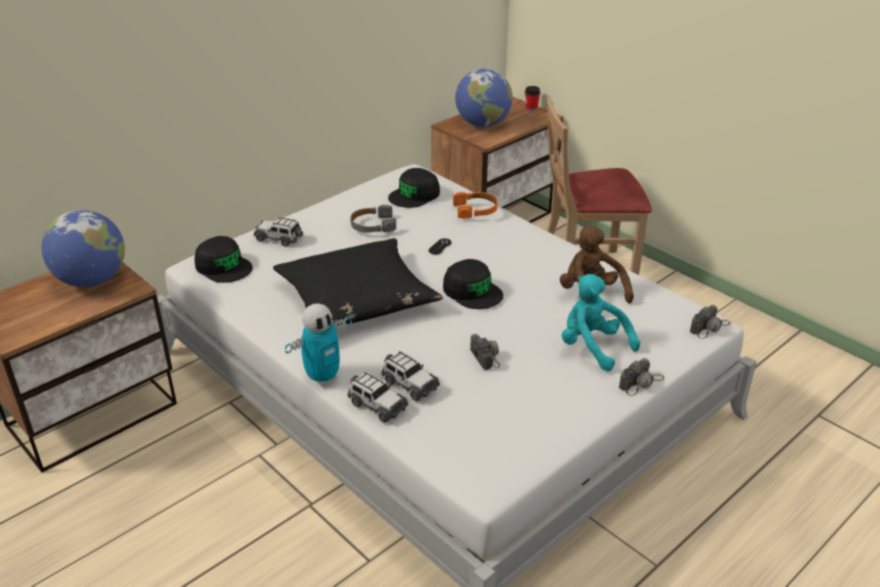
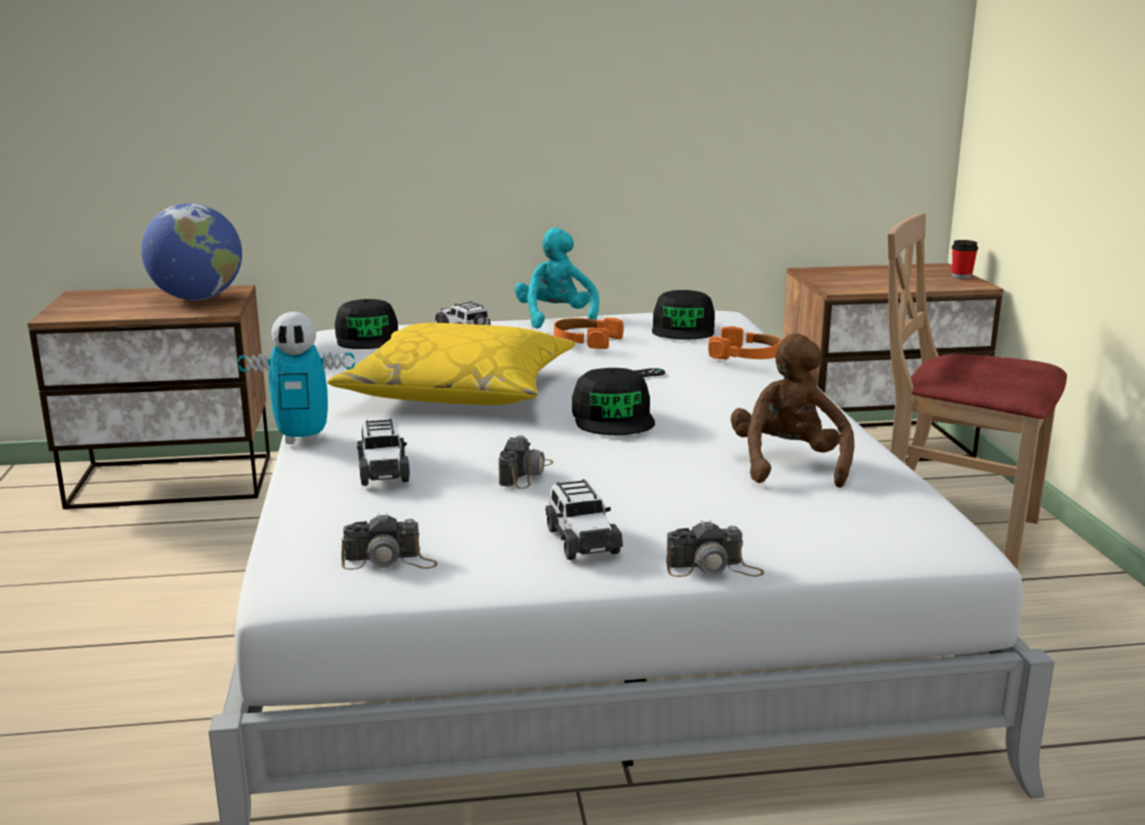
camera: 35 degrees right, 15 degrees down
black pillow [273,238,443,326] -> yellow pillow [327,323,576,405]
toy car [348,372,408,423] -> toy car moved to [545,479,623,560]
grey headphones [351,205,396,232] -> orange headphones [554,317,624,349]
black cap [388,168,440,208] -> black cap turned 75 degrees counterclockwise [652,290,715,339]
globe [455,68,513,127] -> none
turquoise plush toy [562,274,640,371] -> turquoise plush toy moved to [515,228,599,329]
camera [690,305,730,339] -> camera moved to [341,513,437,570]

